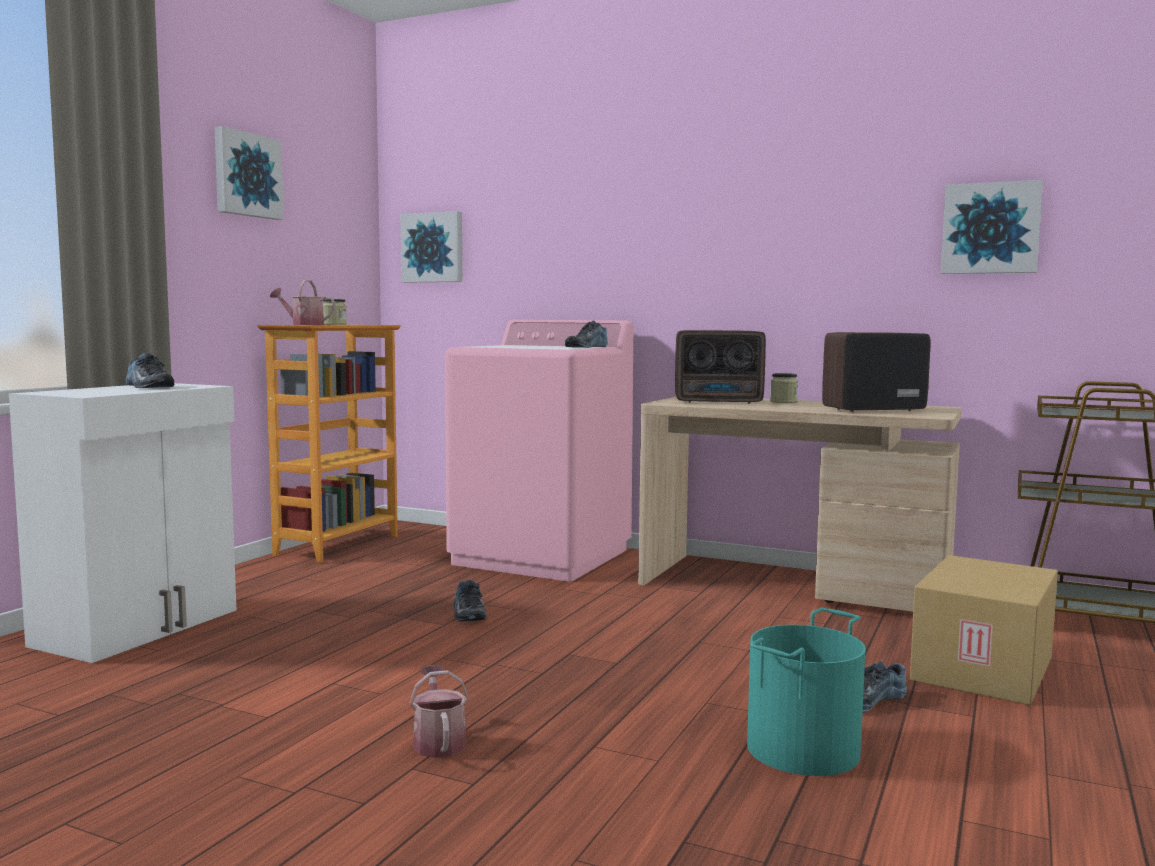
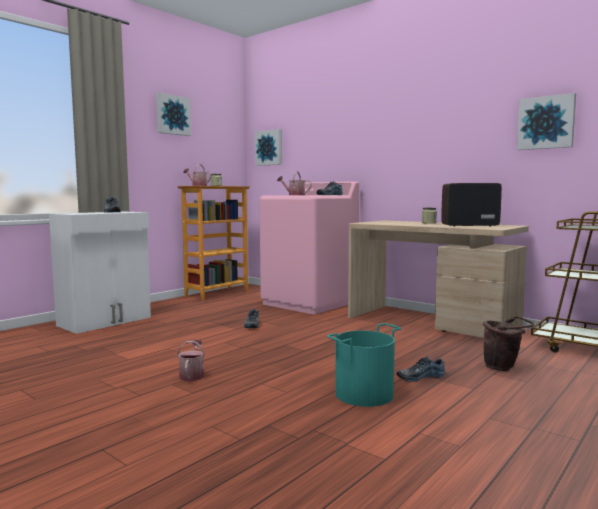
camera: 15 degrees right, 0 degrees up
radio [675,330,766,404] -> none
cardboard box [910,555,1058,705] -> brown bucket [483,316,534,371]
none -> watering can [277,171,312,195]

